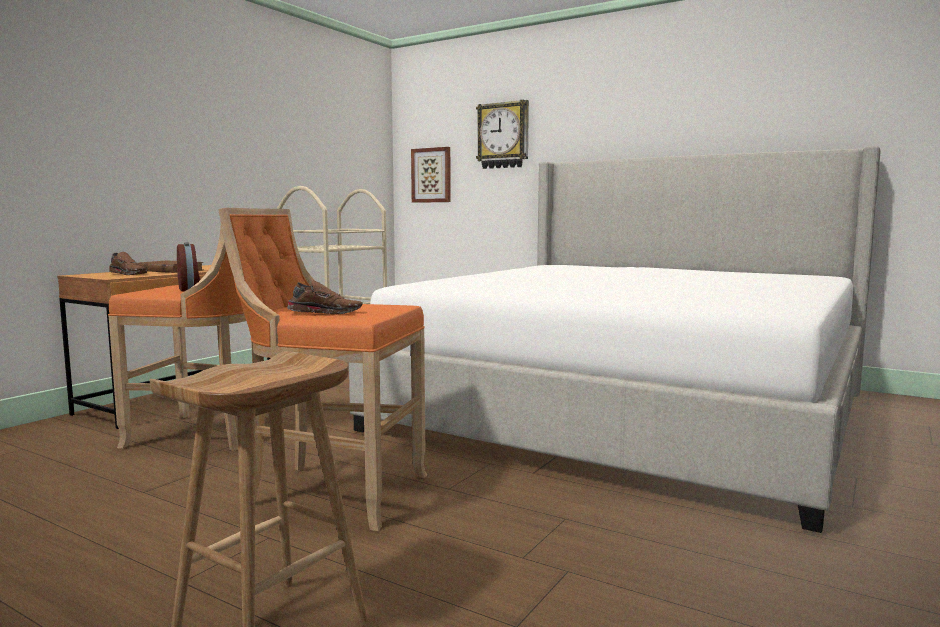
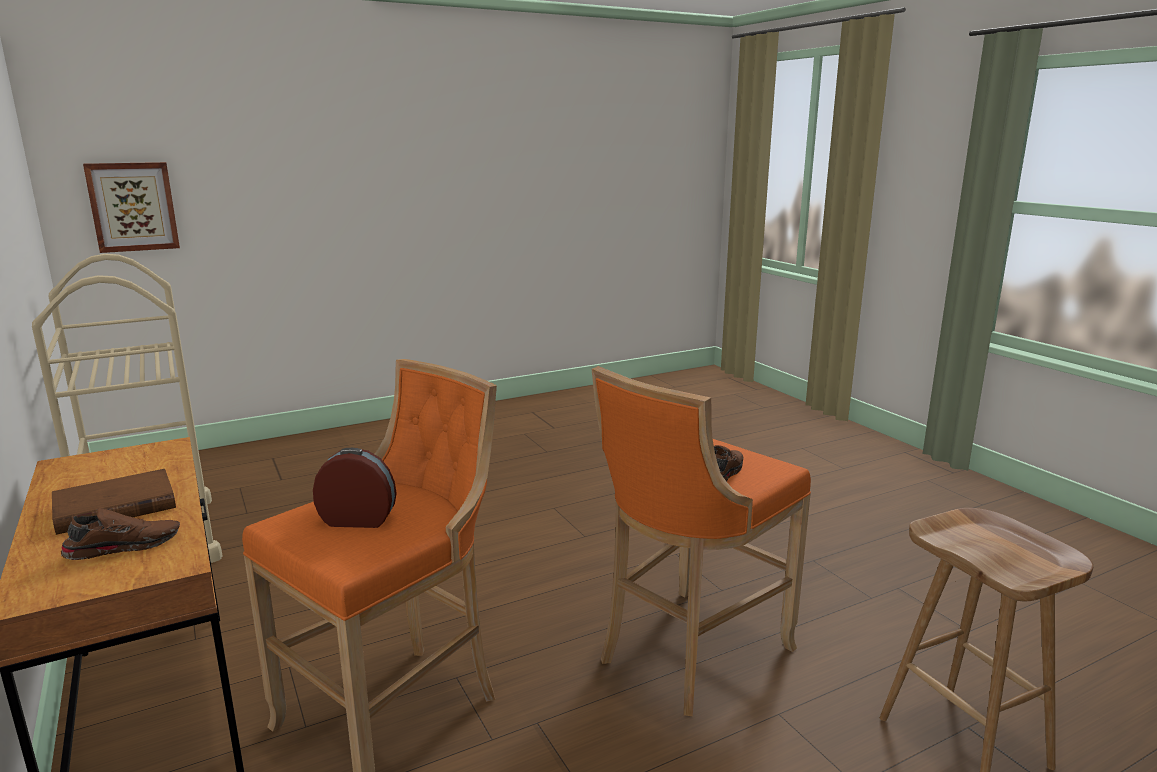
camera: 60 degrees left, 10 degrees up
bed [349,146,881,533] -> none
wall clock [476,100,529,169] -> none

